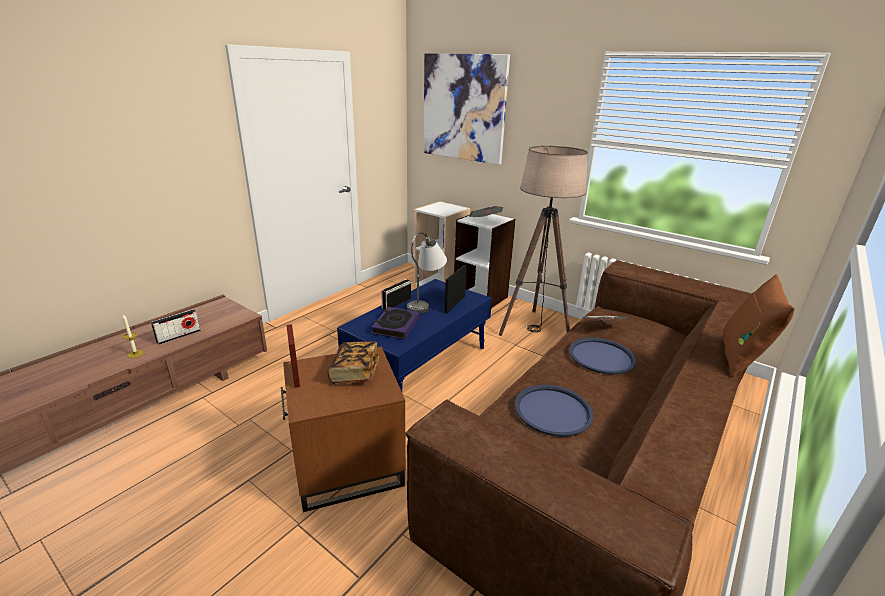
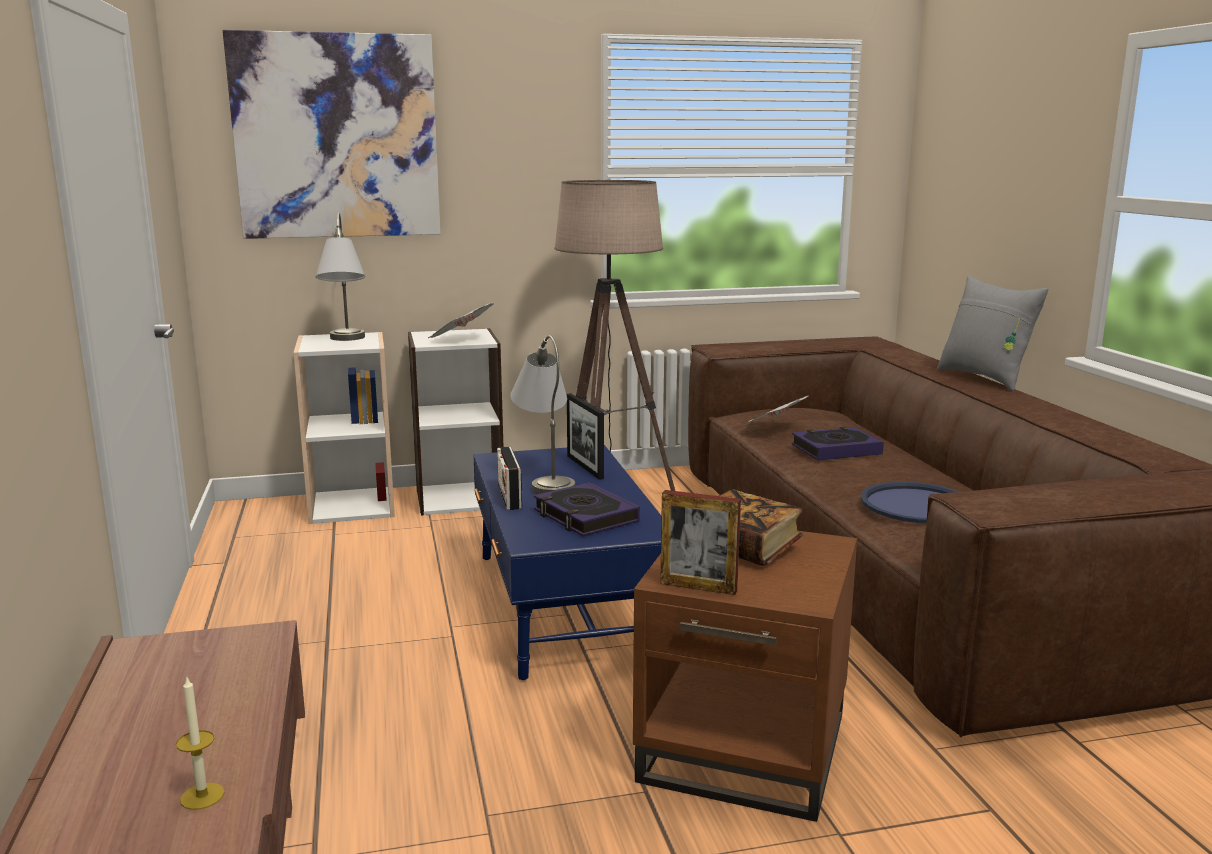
camera: 50 degrees left, 10 degrees down
radio [151,309,201,345] -> none
blue tray [569,337,636,375] -> book [792,427,884,461]
brown pillow [723,274,795,377] -> grey pillow [937,276,1048,391]
none -> grey table lamp [316,213,365,341]

